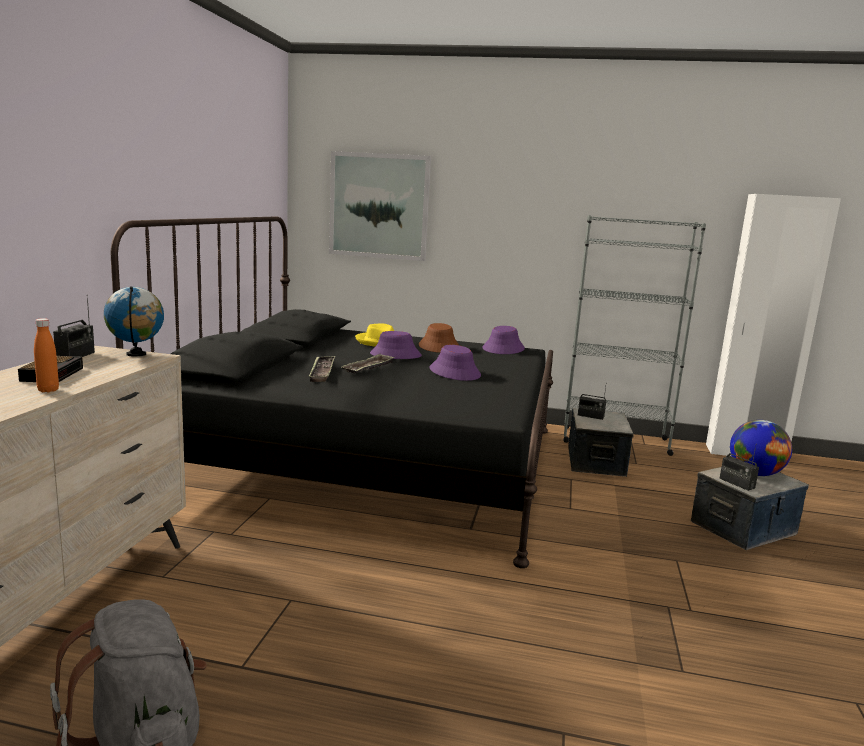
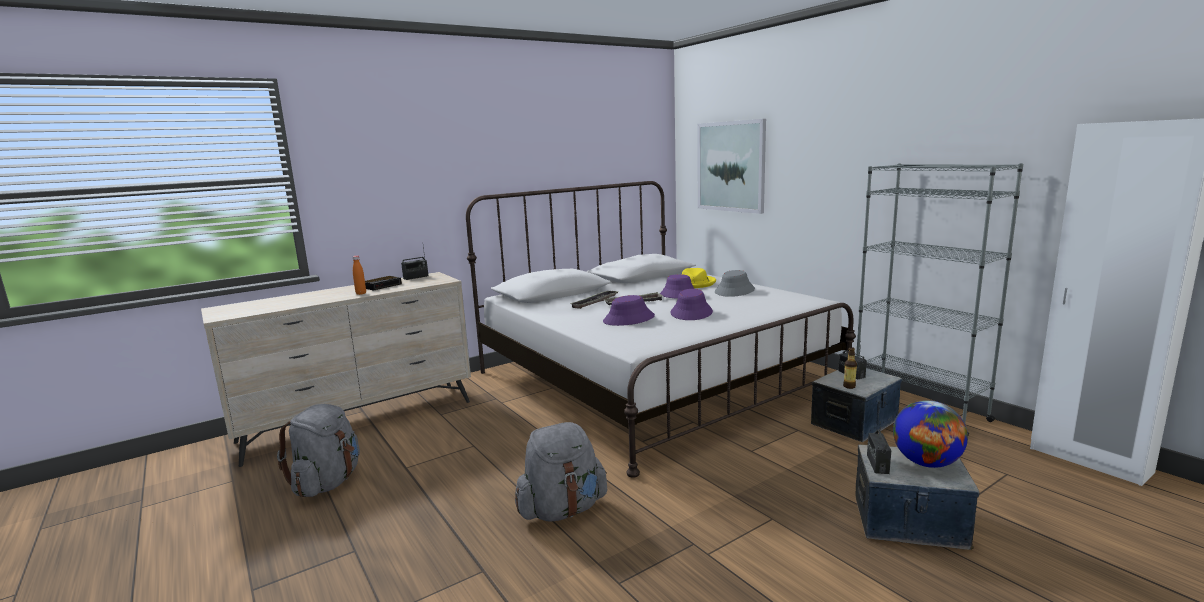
camera: 45 degrees right, 0 degrees up
globe [104,286,164,357] -> none
black bed [111,216,553,568] -> white bed [466,181,856,478]
brown hat [419,323,459,353] -> grey hat [715,270,755,297]
purple hat [483,326,525,354] -> purple hat moved to [603,295,655,326]
none -> grey backpack [515,422,607,522]
none -> bottle [843,347,857,389]

